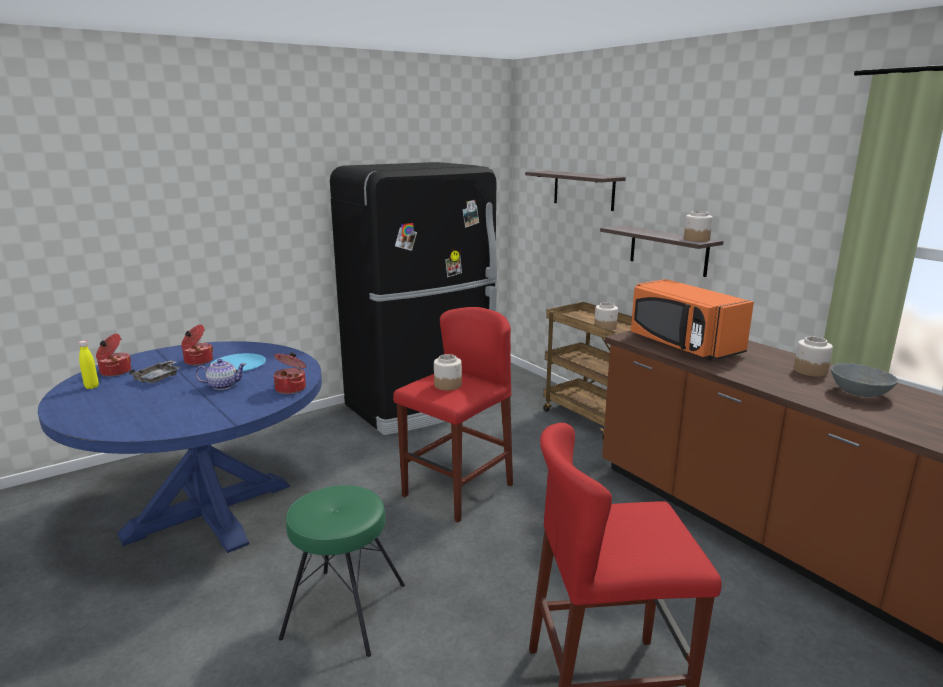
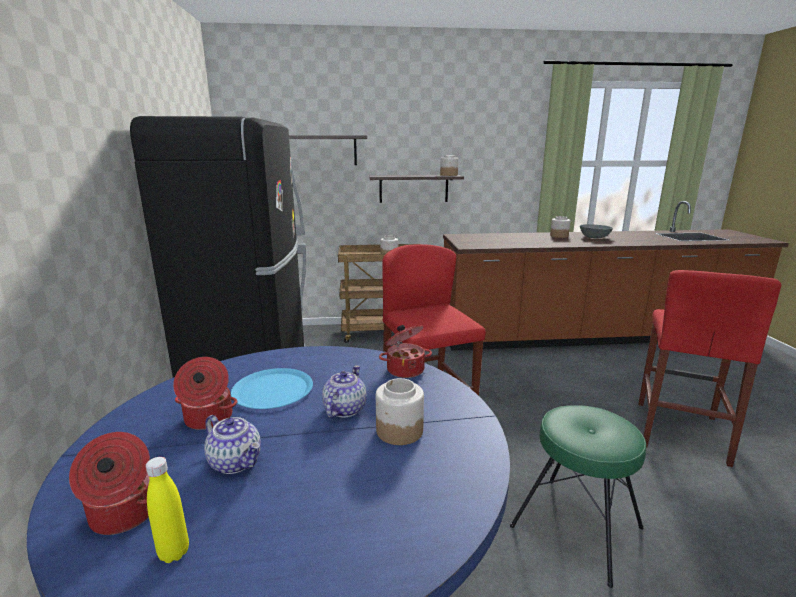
camera: 60 degrees left, 0 degrees up
grey tray [129,360,181,383] -> teapot [204,415,261,474]
jar [434,354,462,391] -> jar moved to [376,378,424,445]
orange microwave [631,279,754,360] -> none

